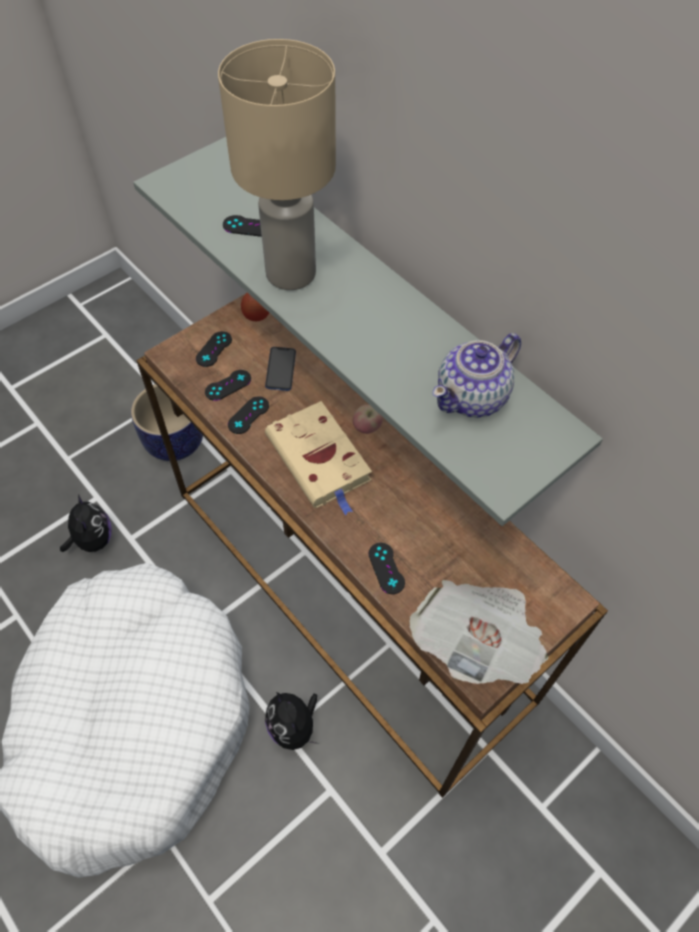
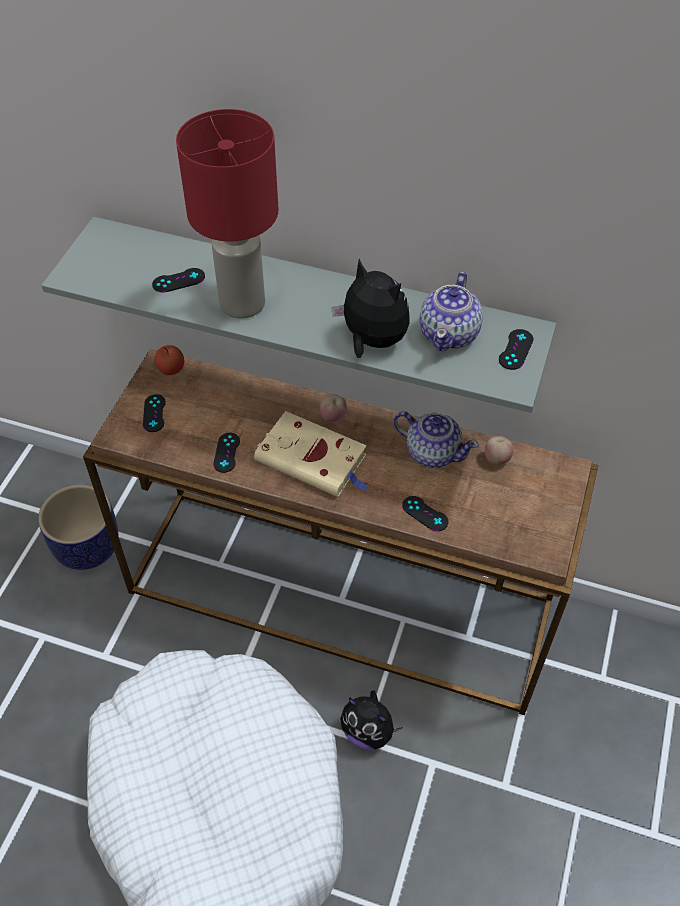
camera: 30 degrees left, 5 degrees down
plush toy [60,495,111,552] -> plush toy moved to [331,259,409,358]
black game controller [205,370,251,401] -> black game controller moved to [499,329,534,370]
beige table lamp [218,39,336,290] -> red table lamp [176,109,278,319]
phone [265,347,296,391] -> none
newspaper [409,580,549,684] -> none
none -> teapot [393,411,479,468]
none -> apple [485,436,514,465]

